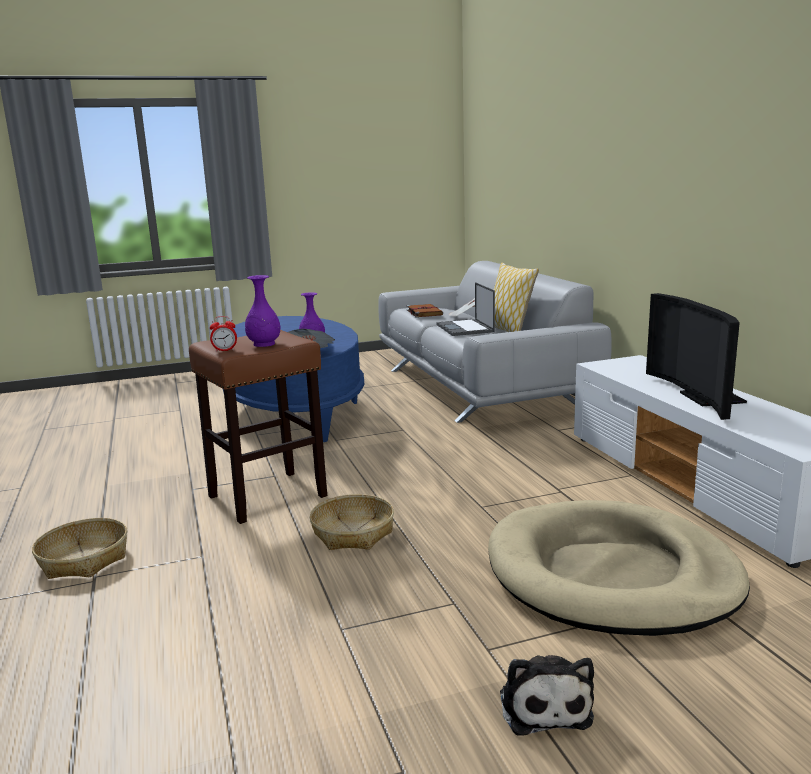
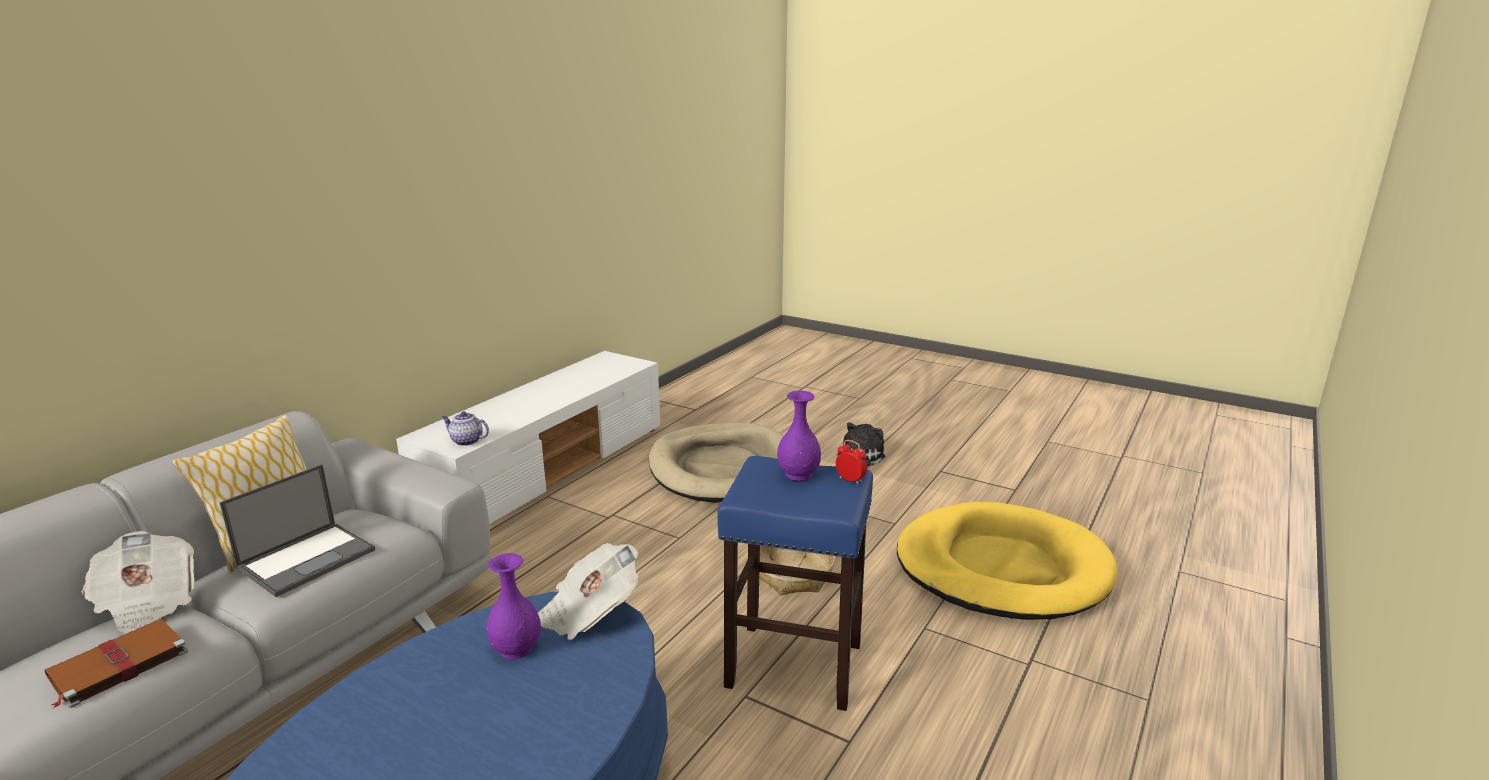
camera: 130 degrees left, 5 degrees up
basket [32,518,127,579] -> none
brown stool [189,330,327,524] -> blue stool [717,456,873,711]
television [646,293,747,420] -> none
none -> teapot [441,411,489,446]
none -> yellow dog bed [897,502,1117,620]

